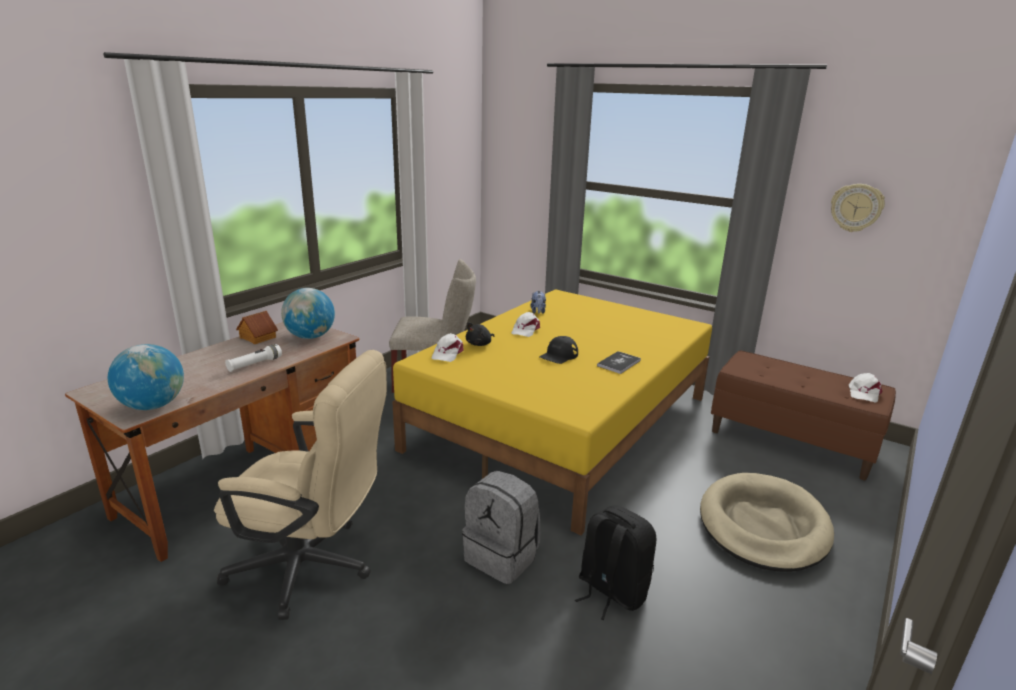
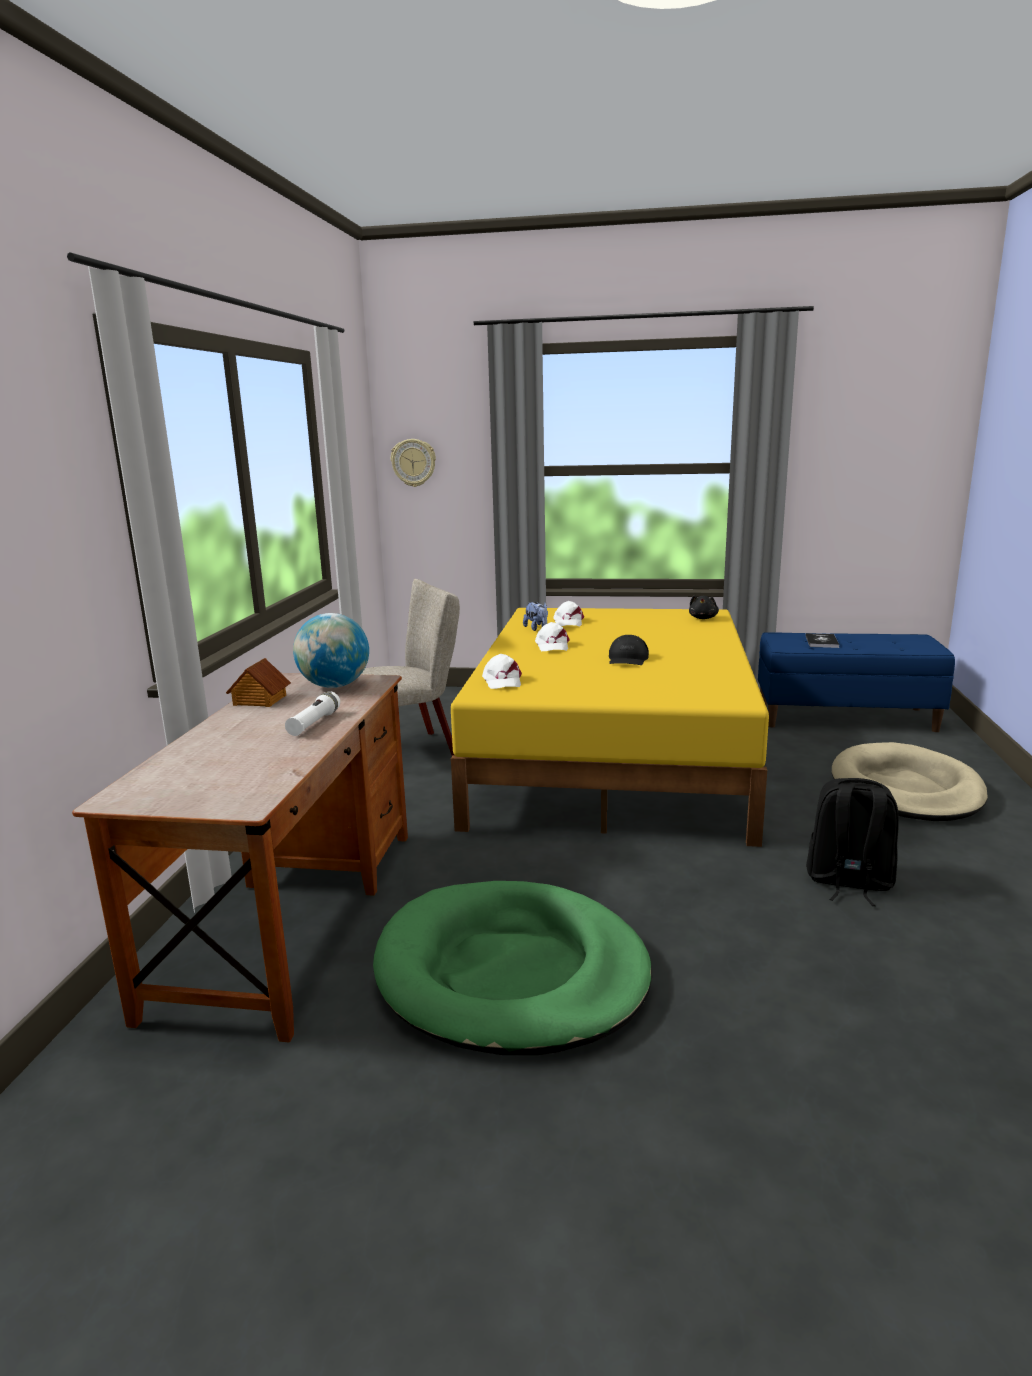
camera: 25 degrees left, 5 degrees down
globe [108,344,184,410] -> none
beige office chair [214,350,387,620] -> green dog bed [373,881,652,1055]
grey backpack [462,471,540,584] -> none
black plush toy [466,322,494,346] -> black plush toy moved to [689,595,719,619]
book [597,351,641,374] -> book moved to [805,633,839,648]
brown bench [711,351,896,481] -> blue bench [758,633,955,732]
wall clock [831,184,885,232] -> wall clock moved to [391,439,436,487]
white cap [849,373,883,403] -> white cap moved to [553,601,584,626]

